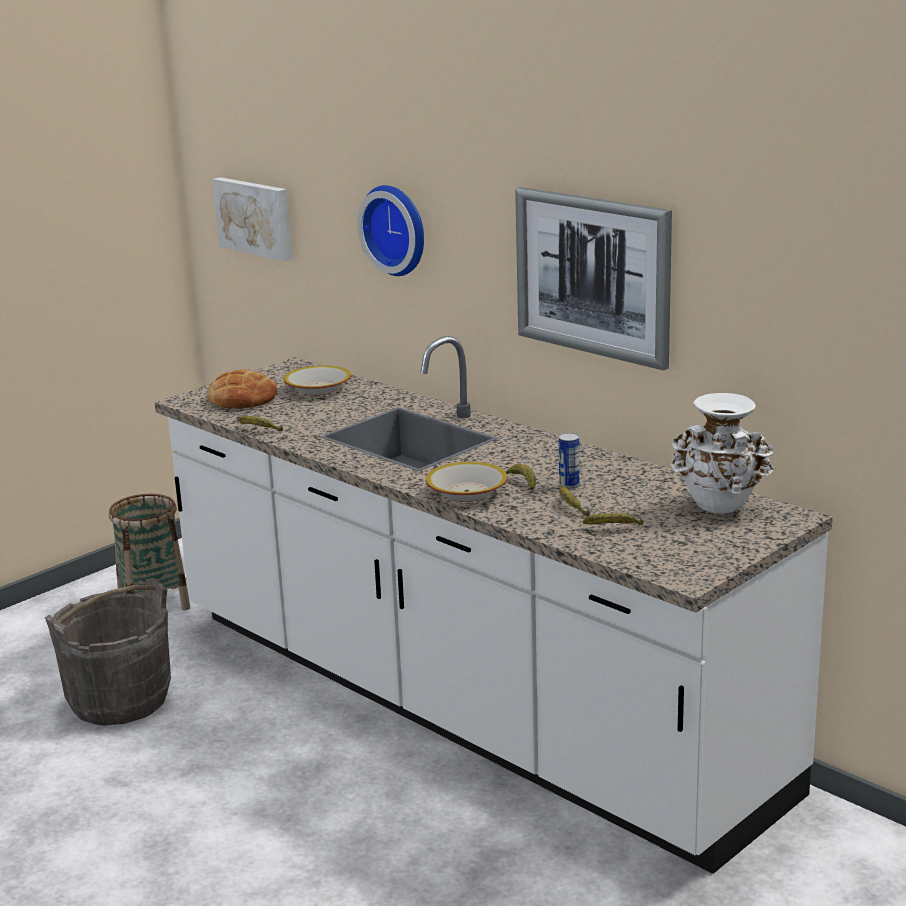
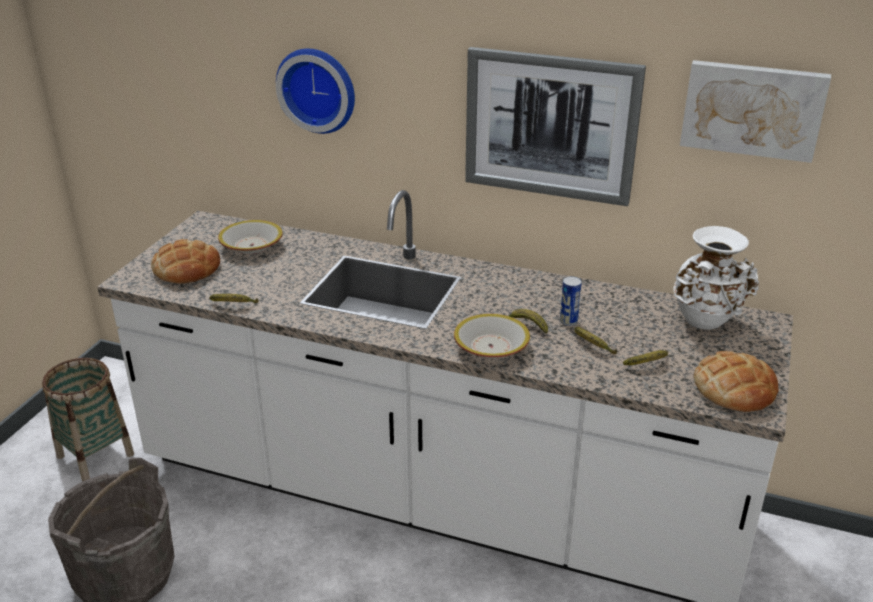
camera: 25 degrees left, 10 degrees up
picture [213,177,292,261] -> picture moved to [680,60,831,163]
none -> bread [694,351,779,412]

